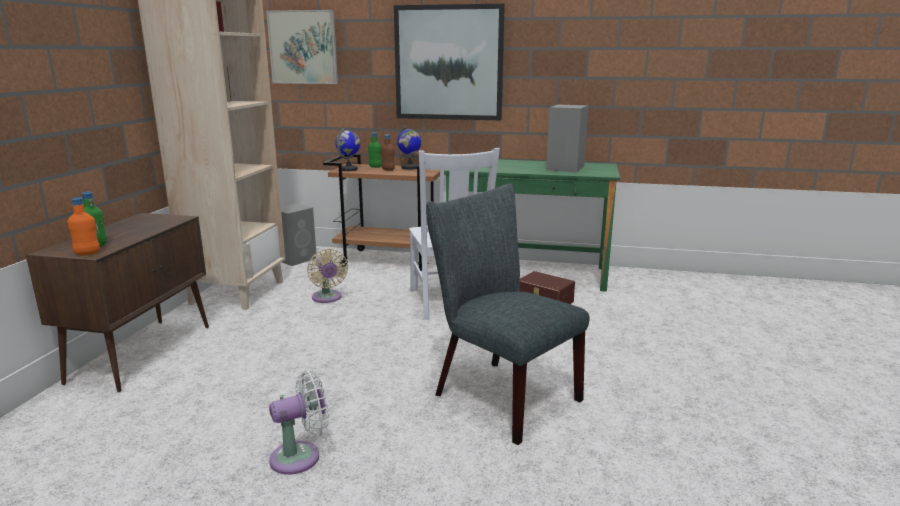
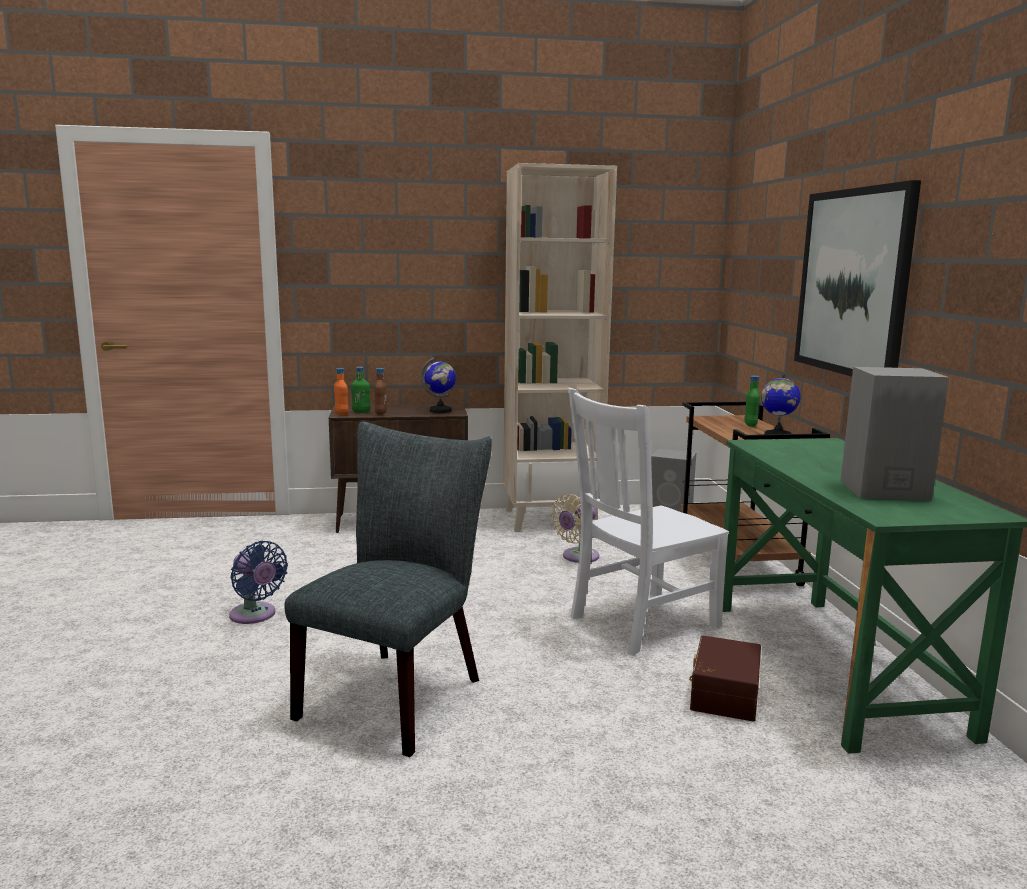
camera: 70 degrees right, 5 degrees down
picture [266,10,338,84] -> none
white fan [269,370,329,475] -> blue fan [229,540,288,624]
globe [335,128,360,171] -> globe moved to [420,357,456,413]
brown bottle [381,134,395,171] -> brown bottle moved to [375,368,387,415]

